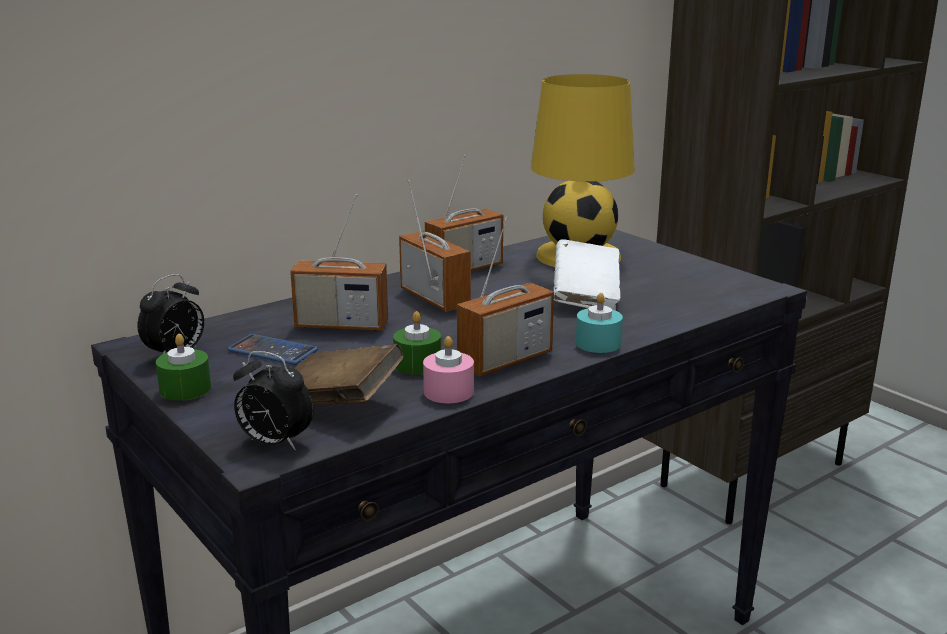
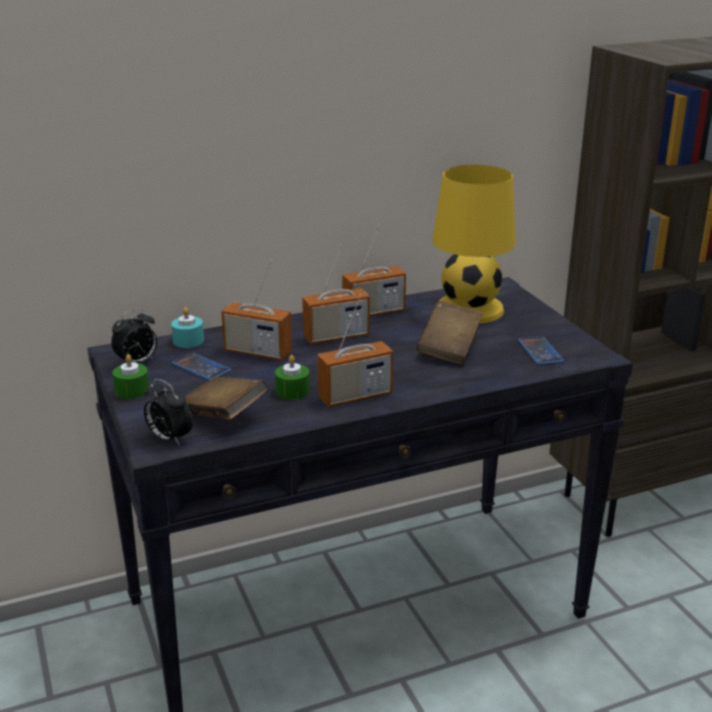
camera: 15 degrees right, 5 degrees up
radio [399,179,471,312] -> radio turned 90 degrees clockwise [302,244,370,344]
pink candle [423,336,474,403] -> none
white book [553,239,620,311] -> brown book [417,301,483,364]
turquoise candle [576,293,623,353] -> turquoise candle moved to [171,307,204,348]
none -> phone [518,336,564,365]

